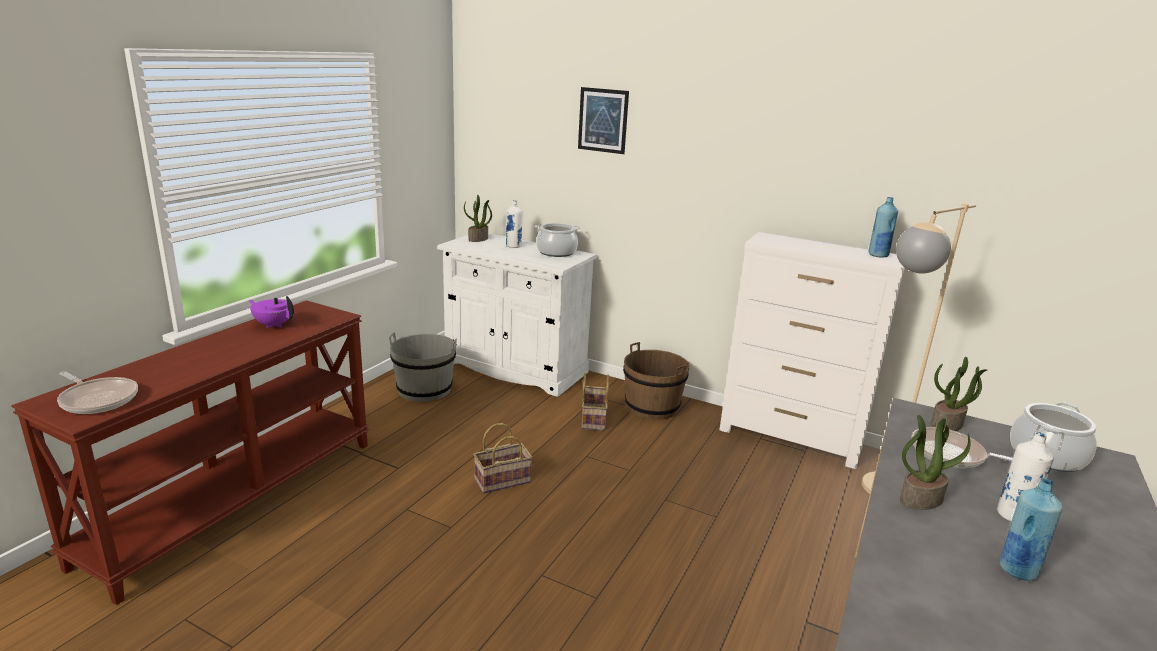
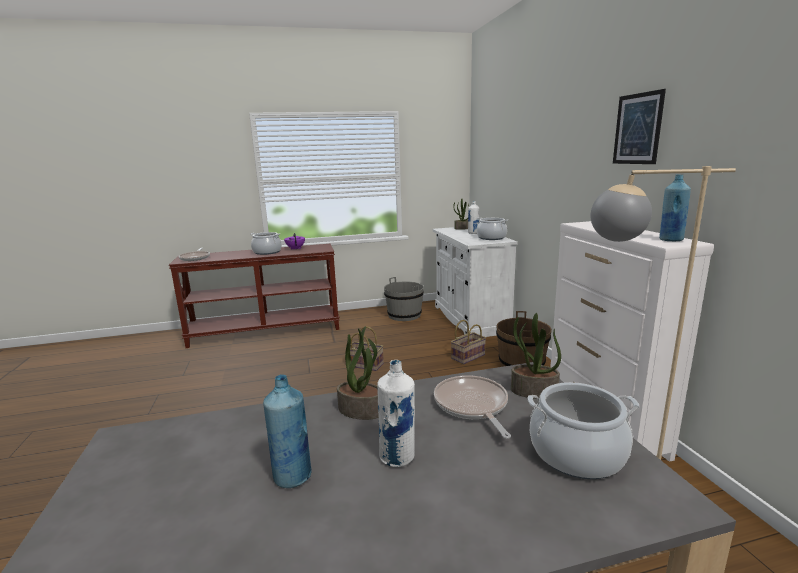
camera: 50 degrees right, 5 degrees down
picture [578,87,629,154] -> picture moved to [613,89,666,164]
none -> cooking pot [250,232,282,255]

